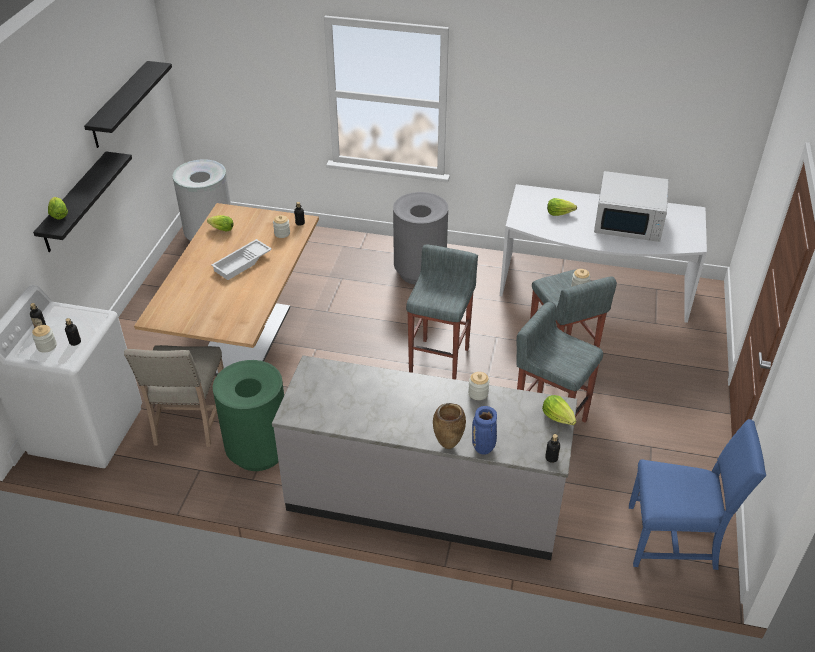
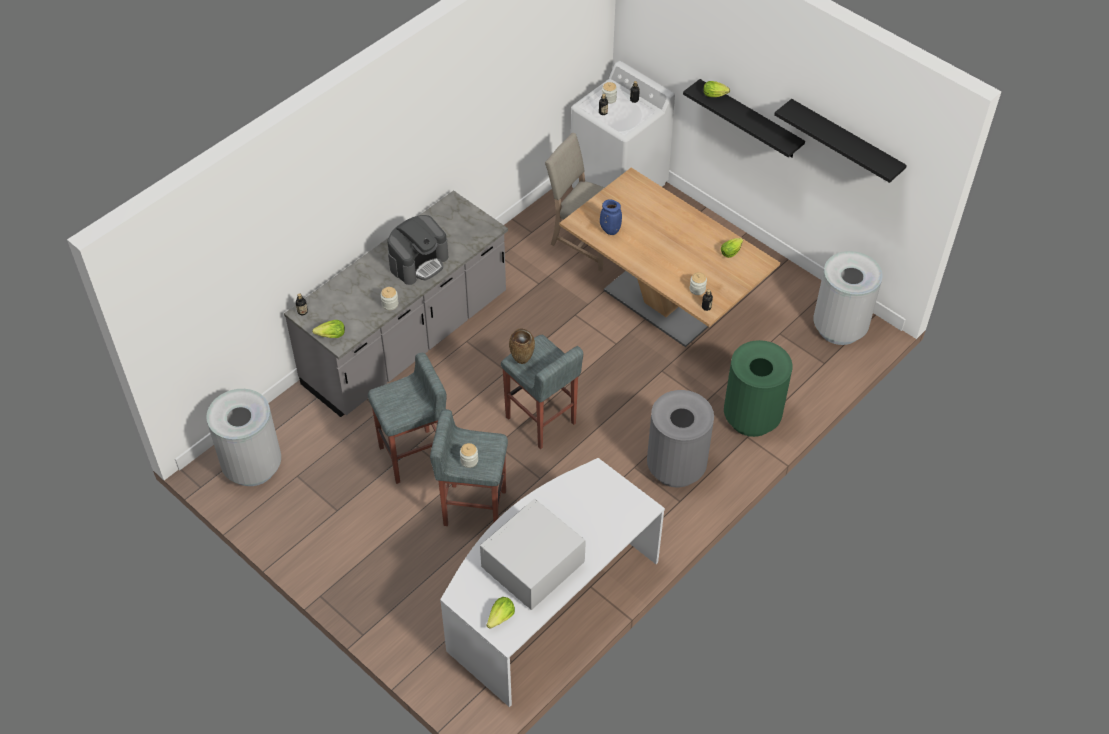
camera: 120 degrees right, 10 degrees up
white tray [211,239,272,280] -> none
green trash can [213,360,284,471] -> green trash can moved to [724,340,792,437]
brown vase [433,403,466,449] -> brown vase moved to [509,328,535,364]
blue vase [472,406,497,454] -> blue vase moved to [600,199,622,235]
lettuce [547,198,577,216] -> lettuce moved to [486,597,515,629]
blue chair [629,419,766,570] -> grey trash can [206,389,281,486]
none -> coffee machine [387,215,448,285]

